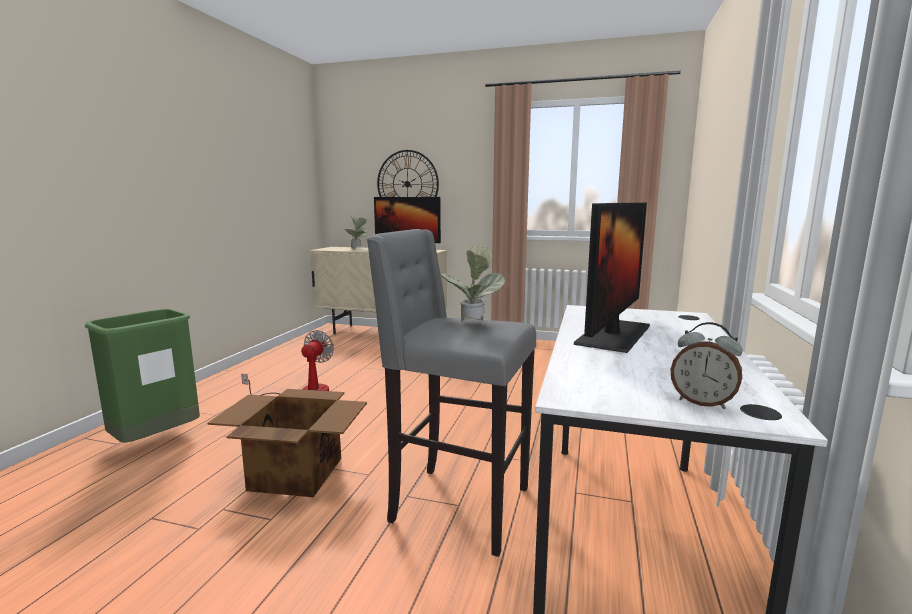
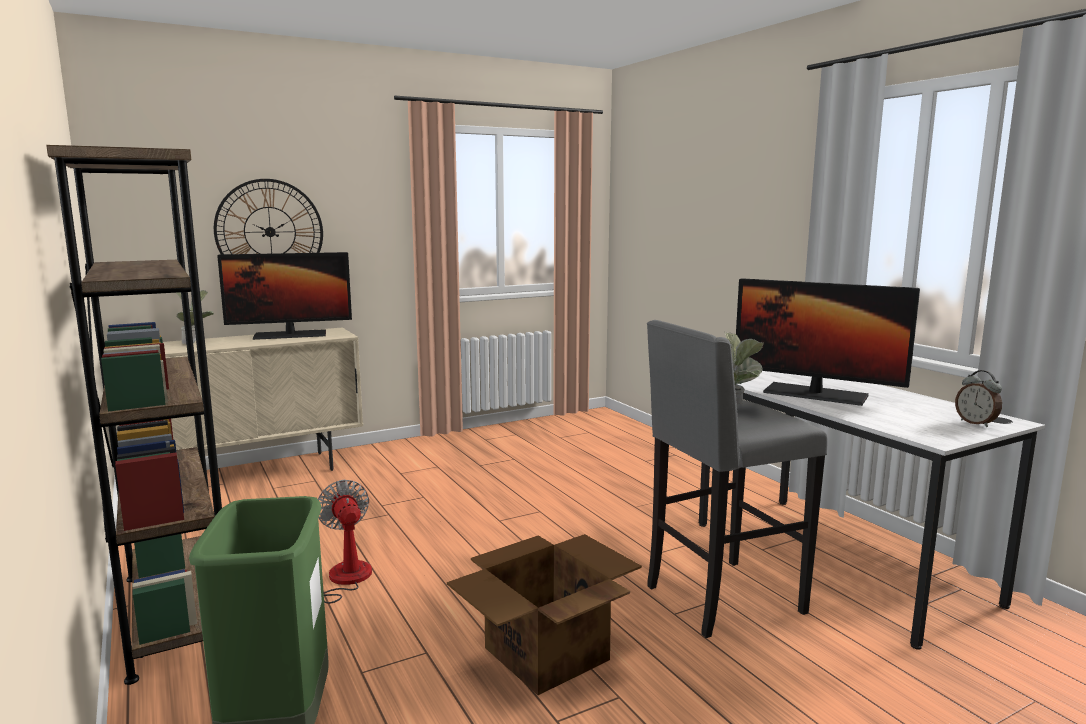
camera: 45 degrees left, 0 degrees up
monitor [574,203,650,353] -> monitor turned 135 degrees clockwise [736,278,920,406]
alarm clock [670,322,743,409] -> alarm clock turned 75 degrees clockwise [955,370,1002,427]
none -> brown bookcase [46,145,222,685]

